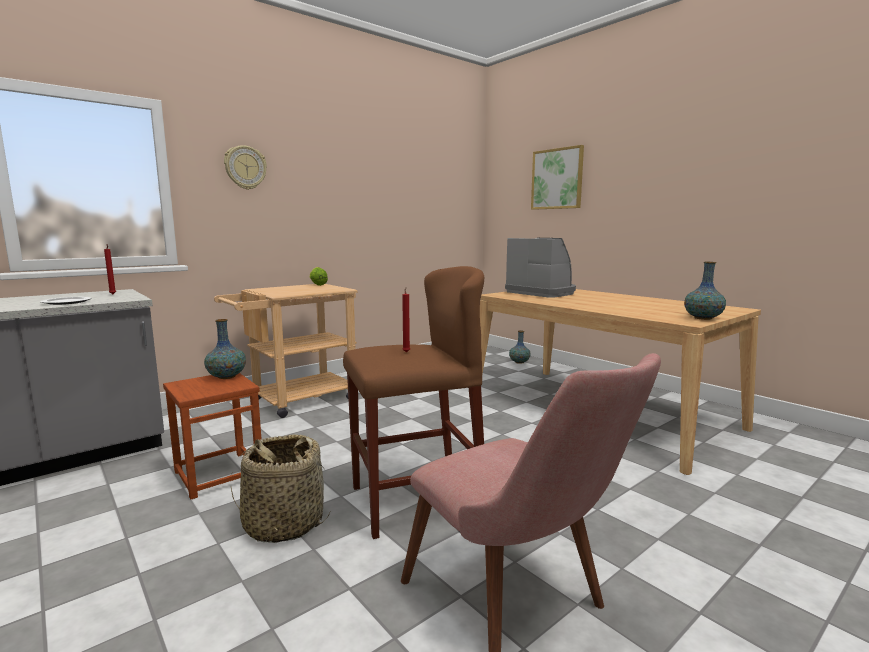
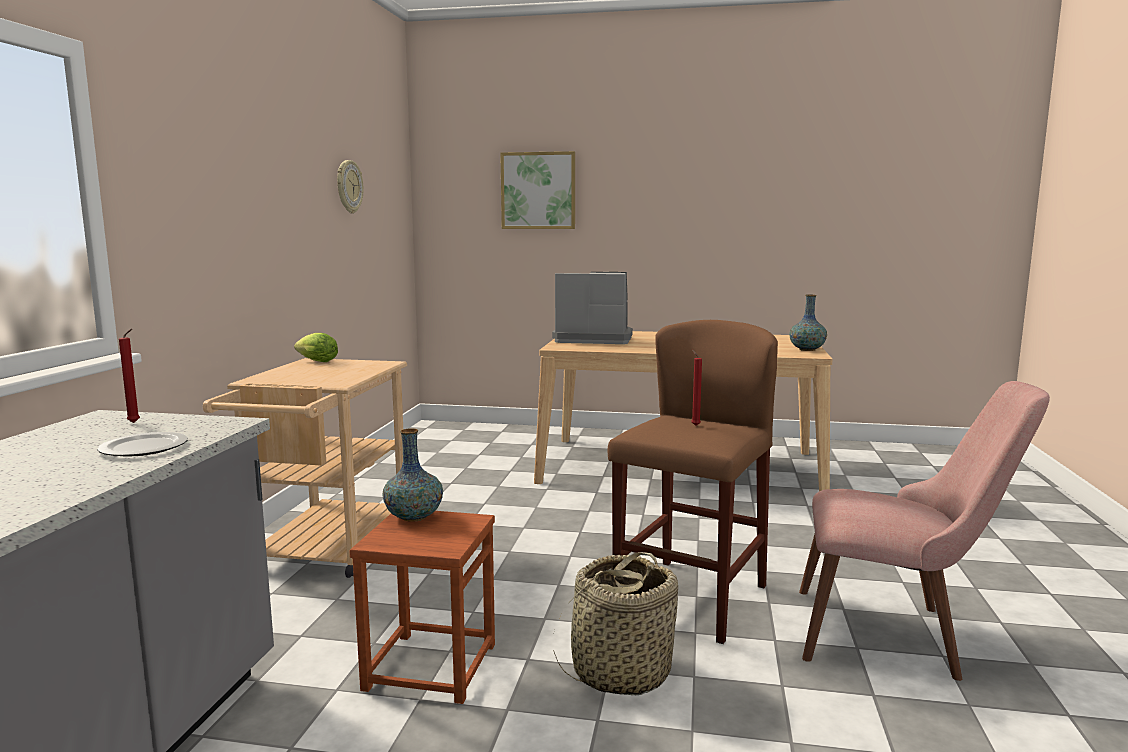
camera: 40 degrees left, 0 degrees up
wall clock [224,145,267,190] -> wall clock moved to [337,160,363,214]
vase [509,330,531,364] -> none

